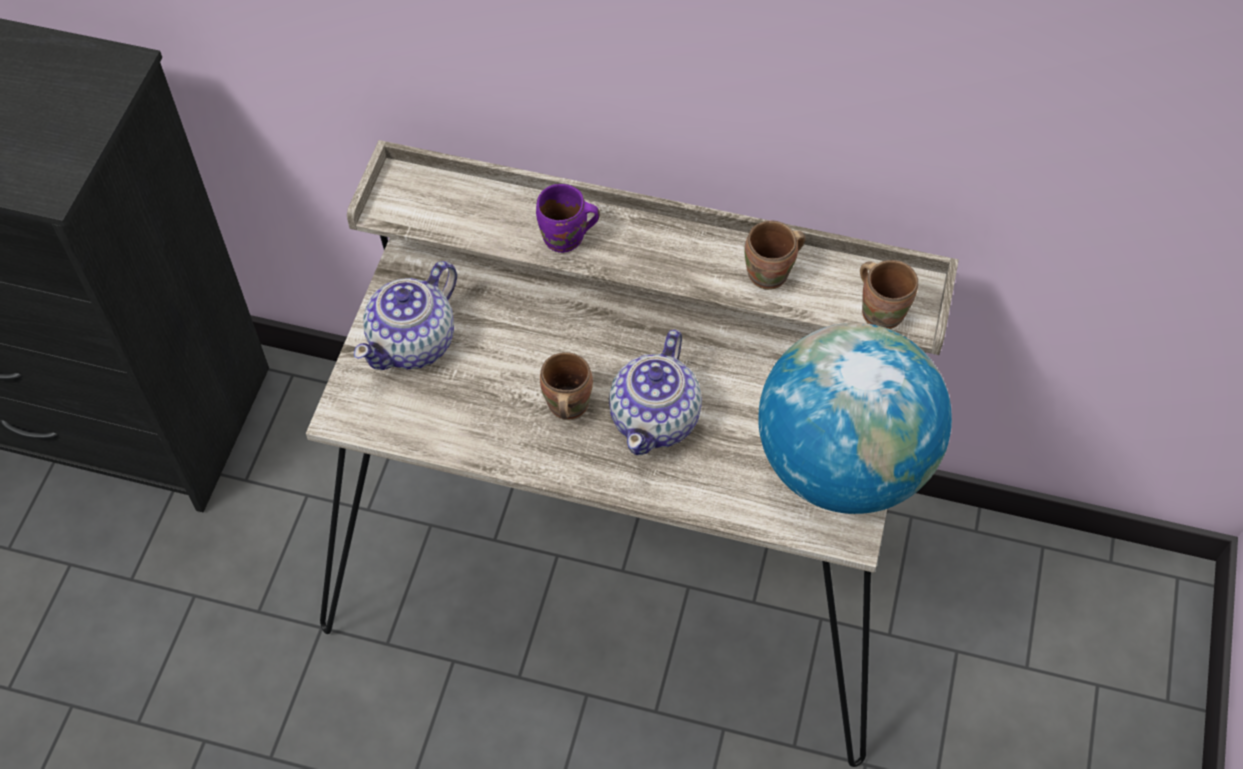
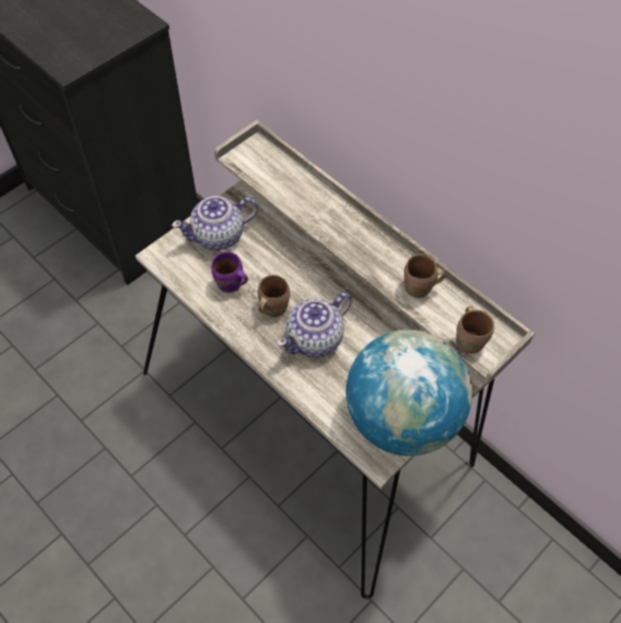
camera: 30 degrees right, 0 degrees up
purple mug [536,184,600,253] -> purple mug moved to [211,252,248,293]

